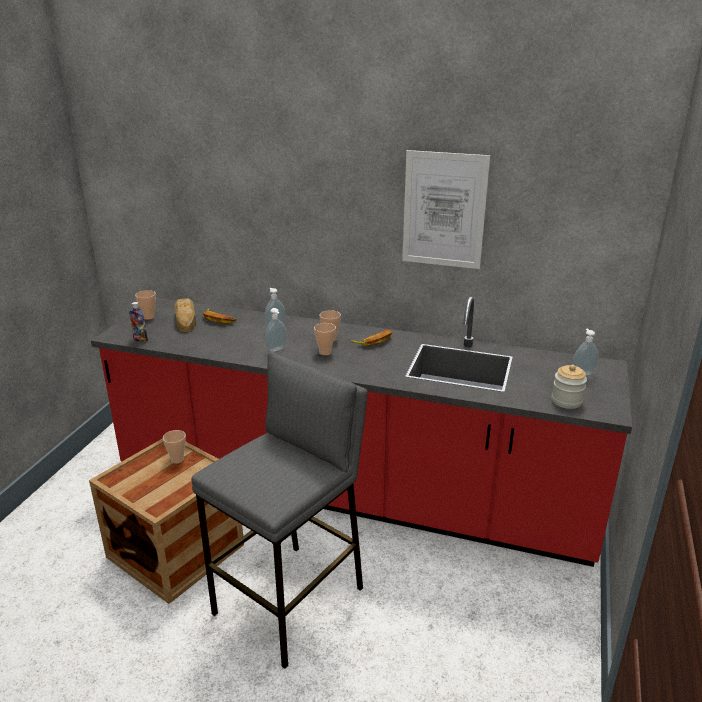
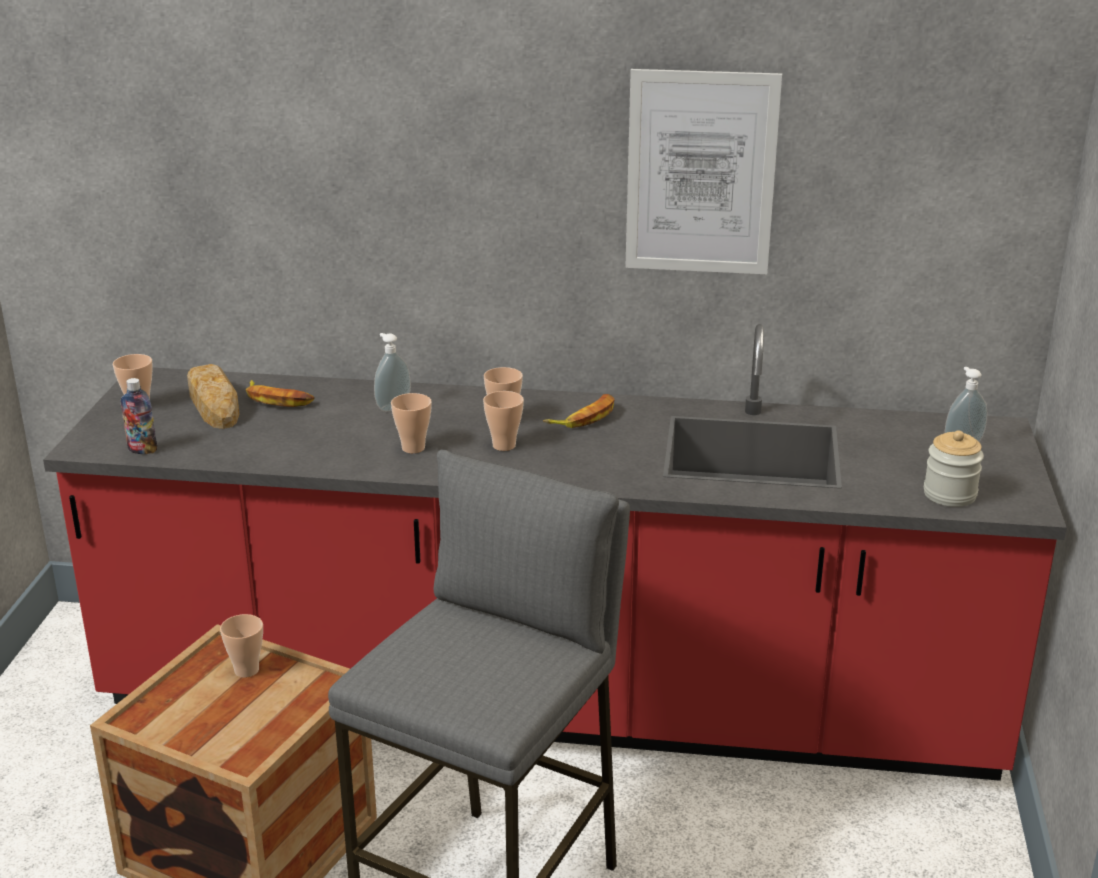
camera: 10 degrees left, 0 degrees up
soap dispenser [265,308,287,352] -> cup [391,393,432,453]

